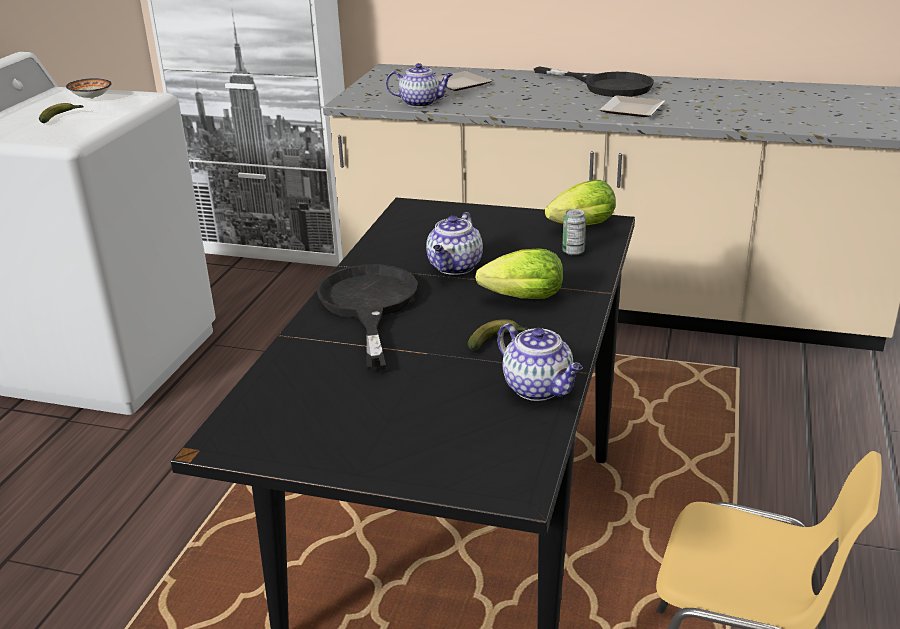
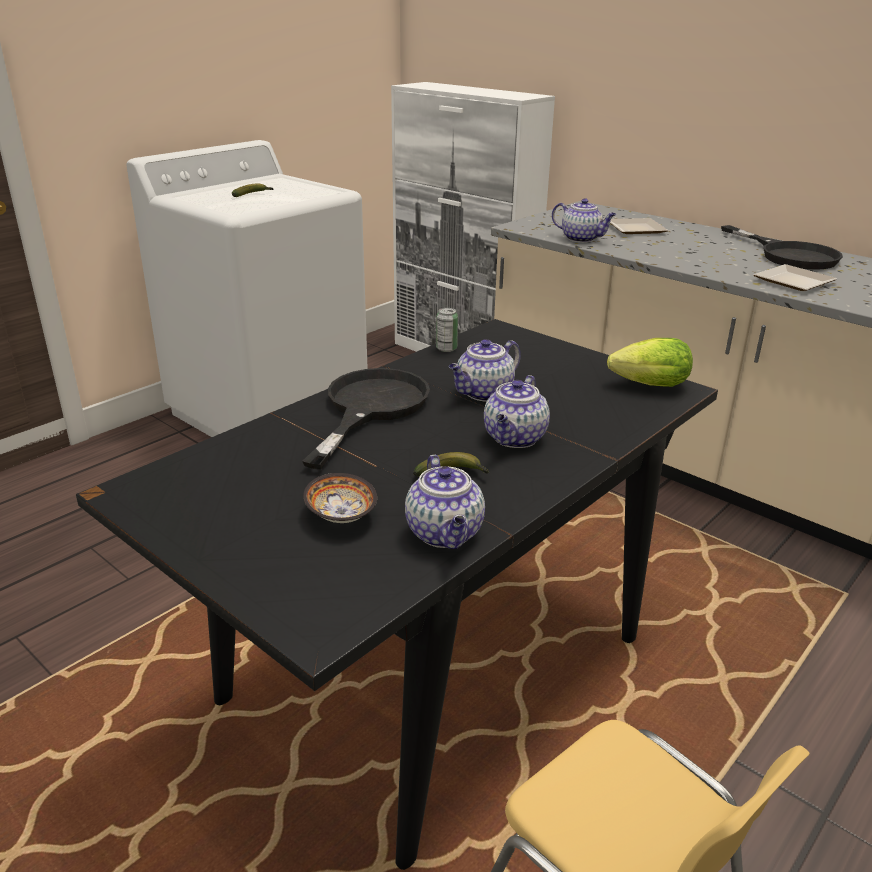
camera: 25 degrees right, 0 degrees up
bowl [66,78,111,99] -> bowl moved to [303,473,377,523]
lettuce [475,249,563,299] -> teapot [484,375,550,448]
can [562,209,586,255] -> can moved to [436,308,458,352]

